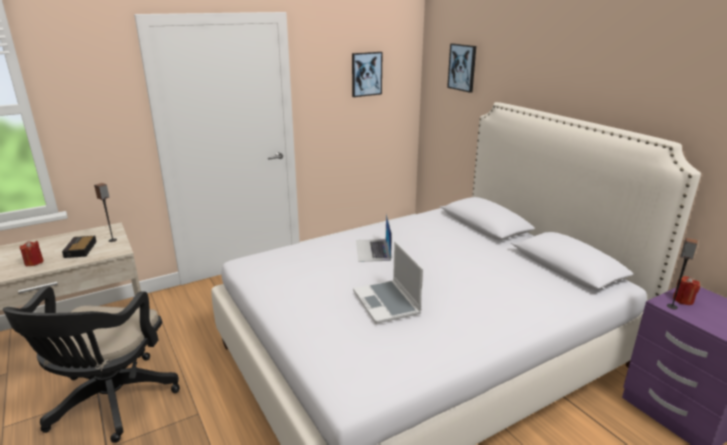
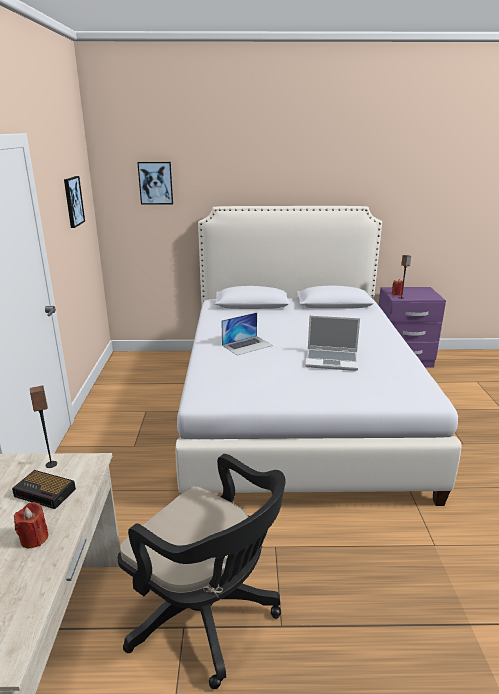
camera: 60 degrees left, 0 degrees up
laptop [356,214,392,262] -> laptop turned 60 degrees counterclockwise [221,312,273,356]

